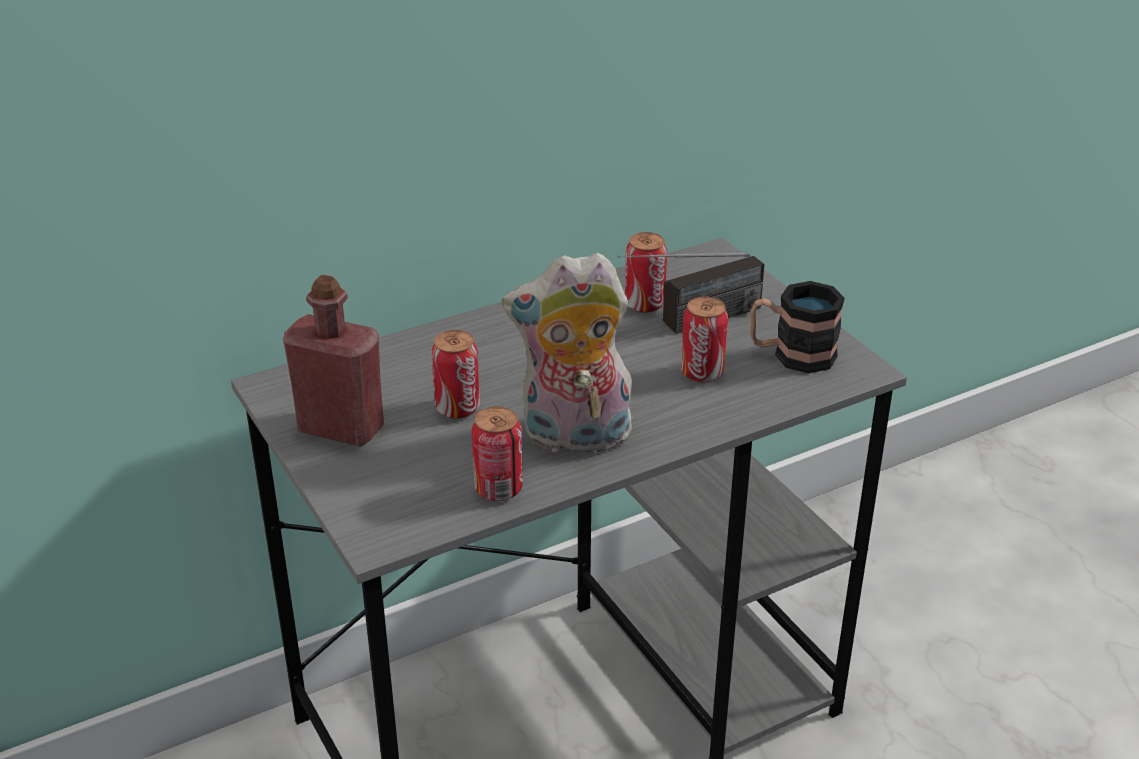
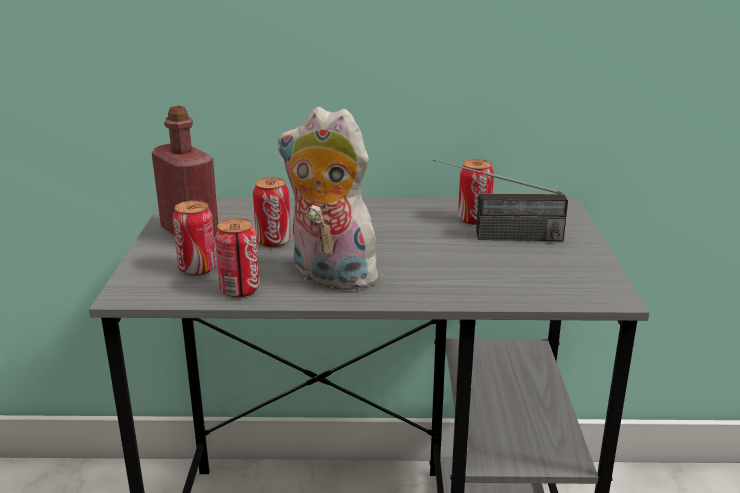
camera: 30 degrees right, 10 degrees down
can [681,296,728,382] -> can moved to [173,200,216,276]
mug [750,281,845,373] -> none

